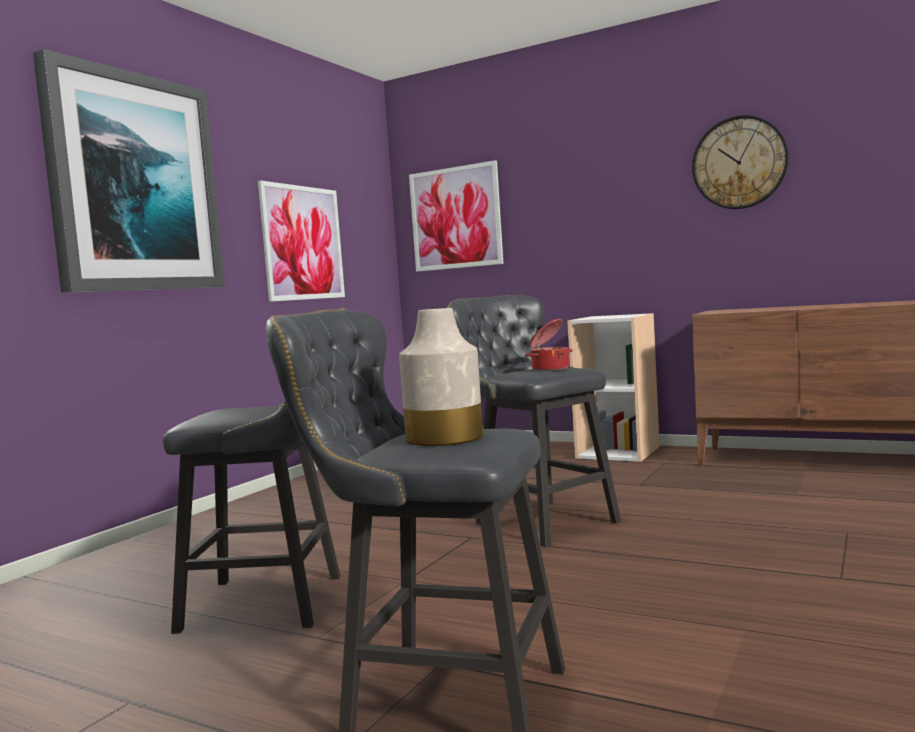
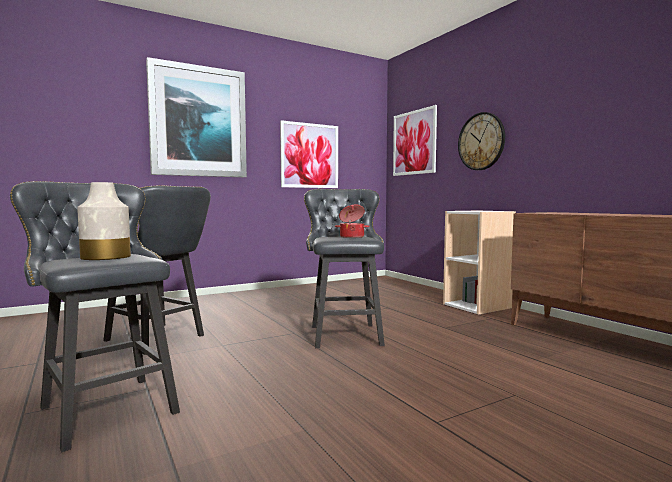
camera: 30 degrees right, 0 degrees up
wall clock [692,115,789,209] -> wall clock moved to [458,112,505,170]

